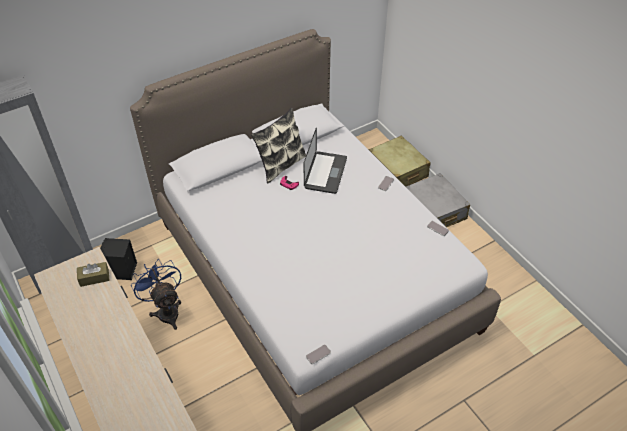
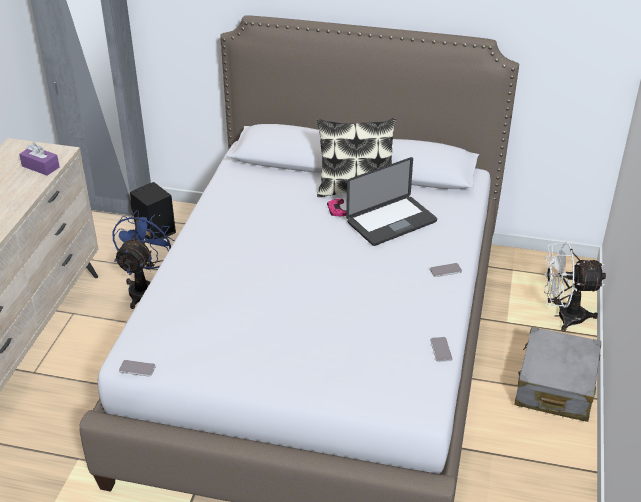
camera: 45 degrees right, 10 degrees down
brown tissue box [77,262,110,287] -> purple tissue box [19,142,60,176]
beige suitcase [369,135,431,187] -> white fan [543,242,606,332]

